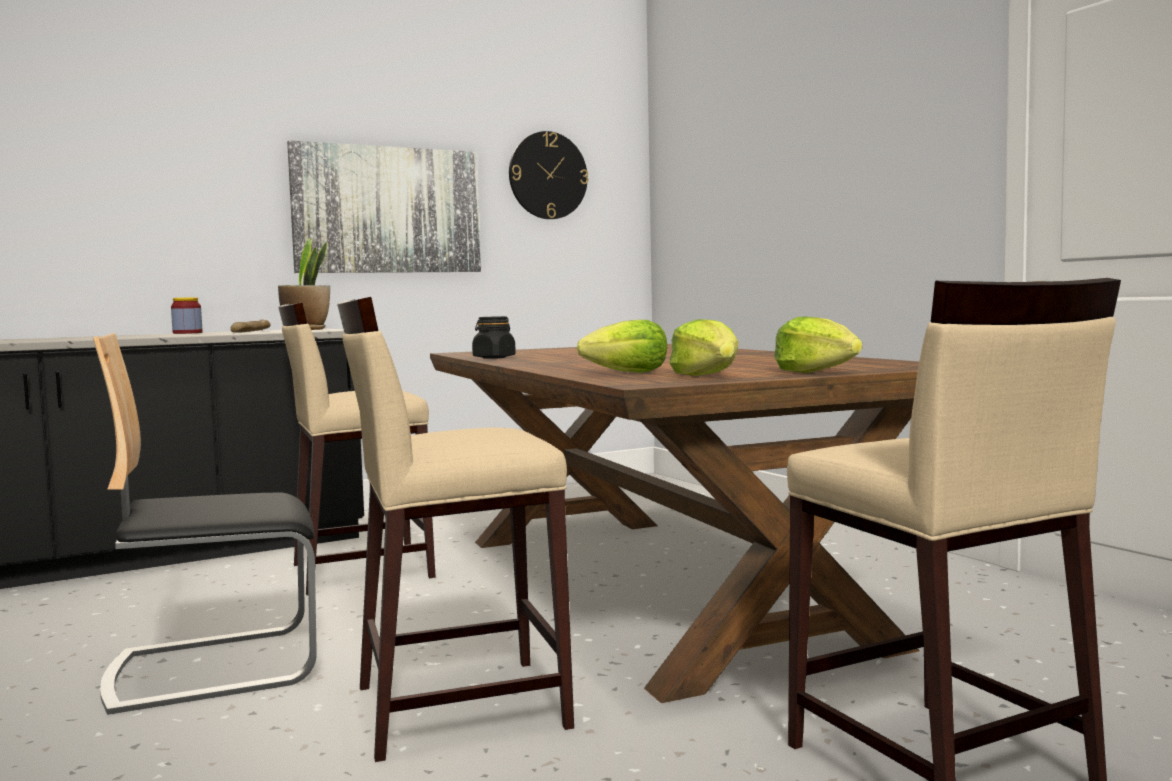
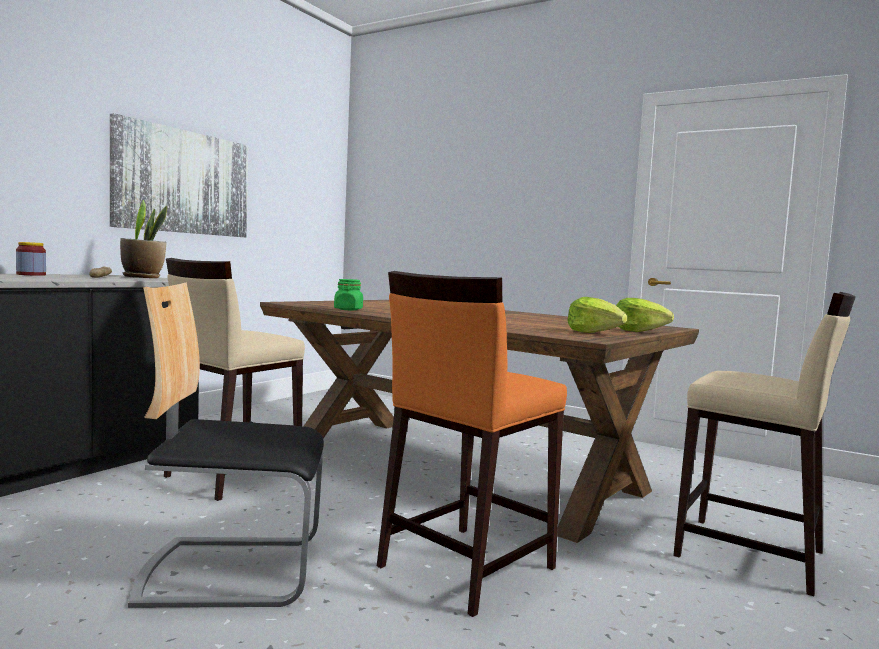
camera: 30 degrees left, 0 degrees up
chair [93,333,317,715] -> chair turned 45 degrees clockwise [128,283,324,608]
beige stool [337,297,574,762] -> orange stool [377,271,567,617]
black jar [472,316,516,359] -> green jar [334,279,363,310]
wall clock [509,131,588,219] -> none
lettuce [577,320,667,373] -> none

